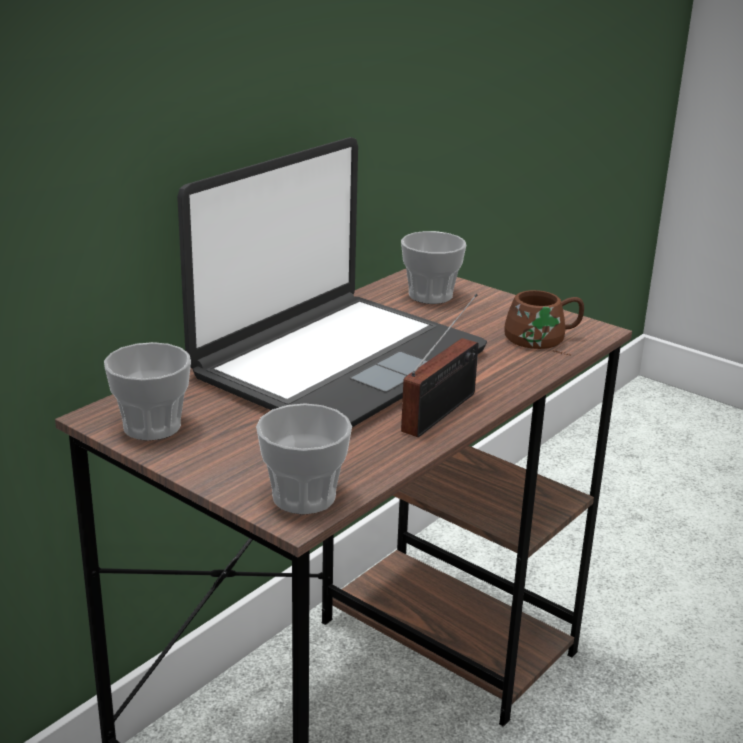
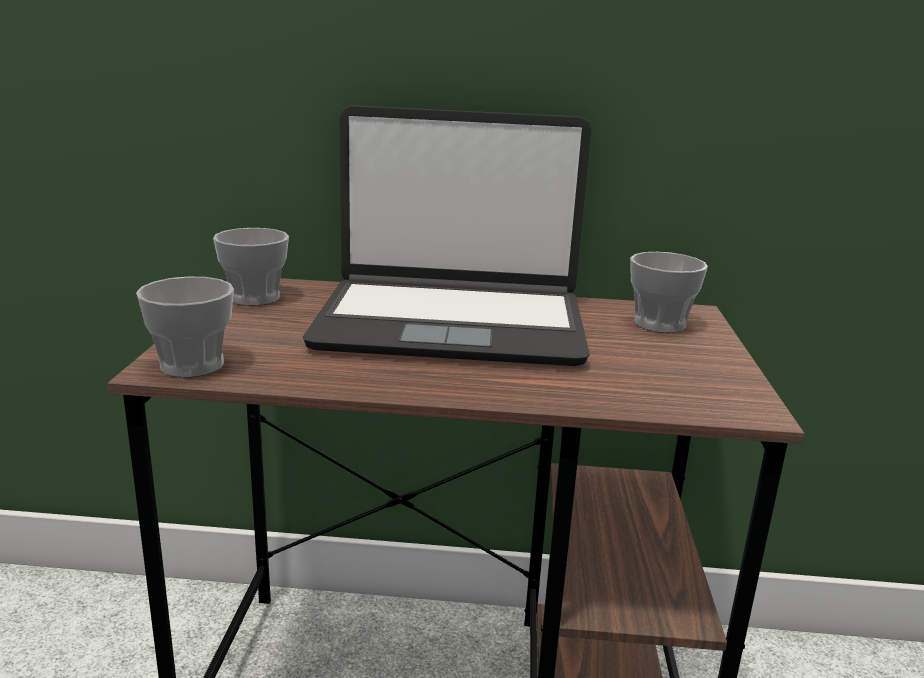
camera: 55 degrees right, 5 degrees down
radio [401,294,479,437] -> none
brown mug [505,290,584,356] -> none

